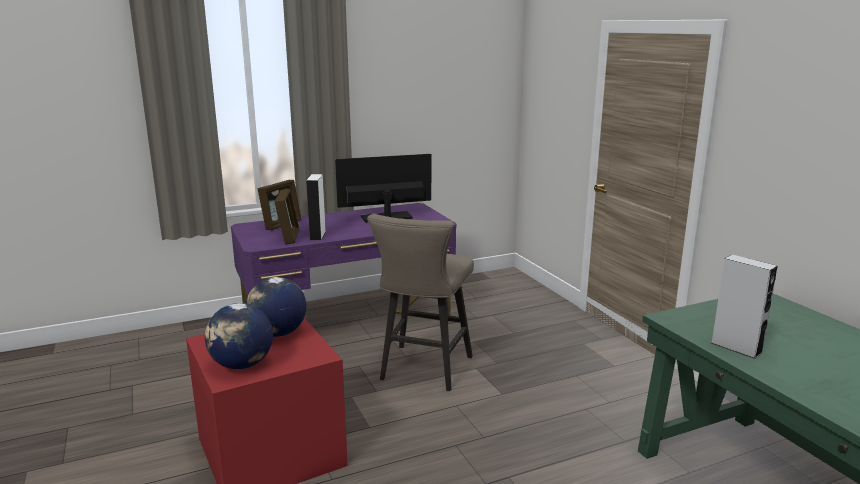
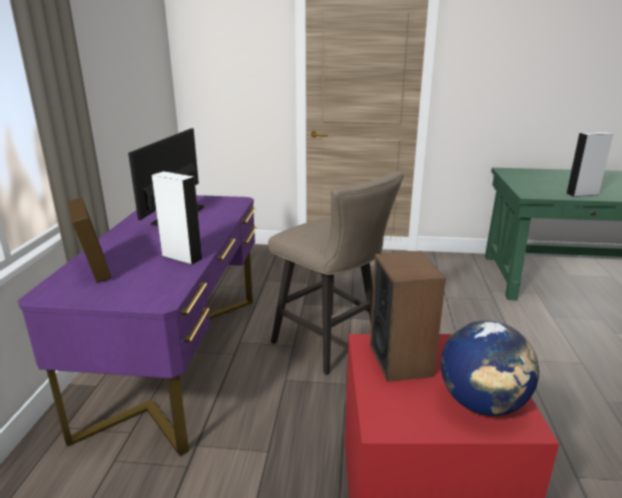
camera: 60 degrees left, 5 degrees up
globe [246,277,307,337] -> speaker [370,251,446,382]
picture frame [274,189,300,245] -> none

